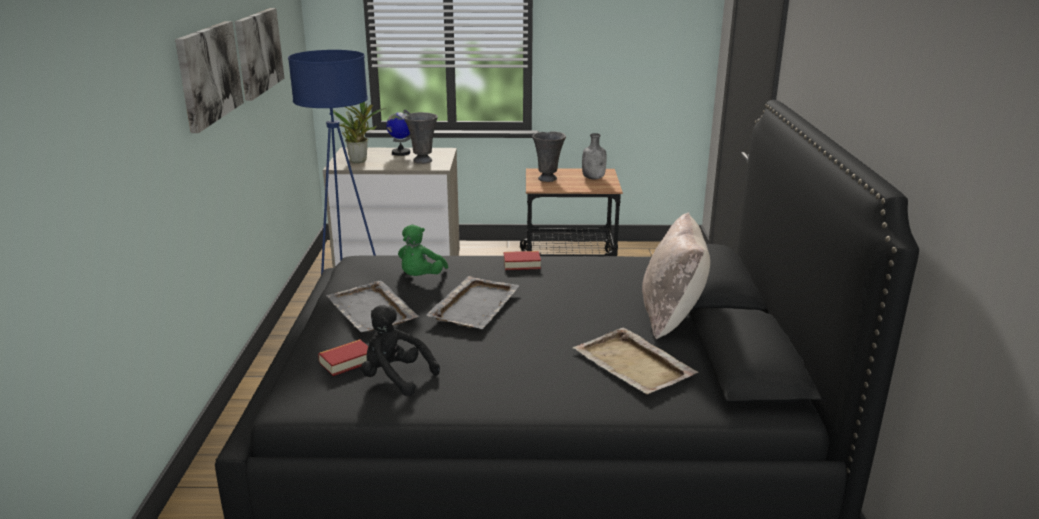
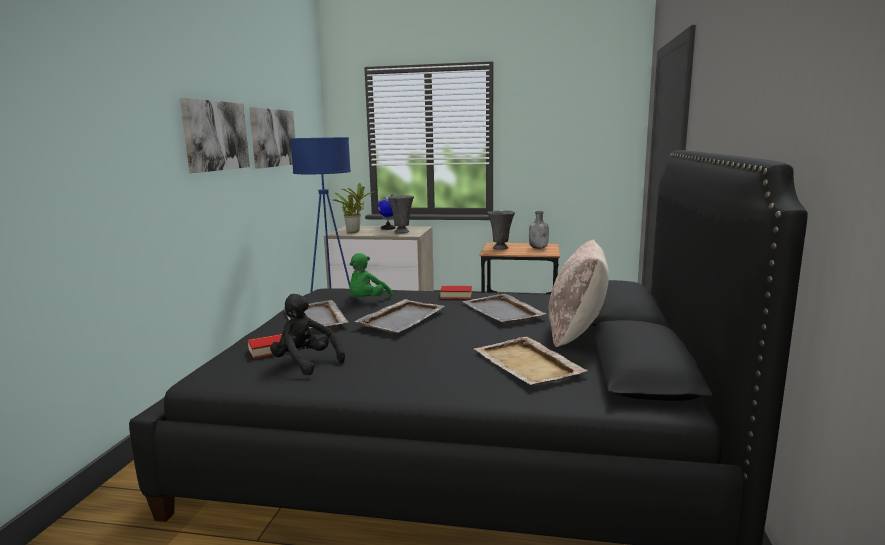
camera: 10 degrees right, 10 degrees down
none -> grey tray [462,293,547,323]

